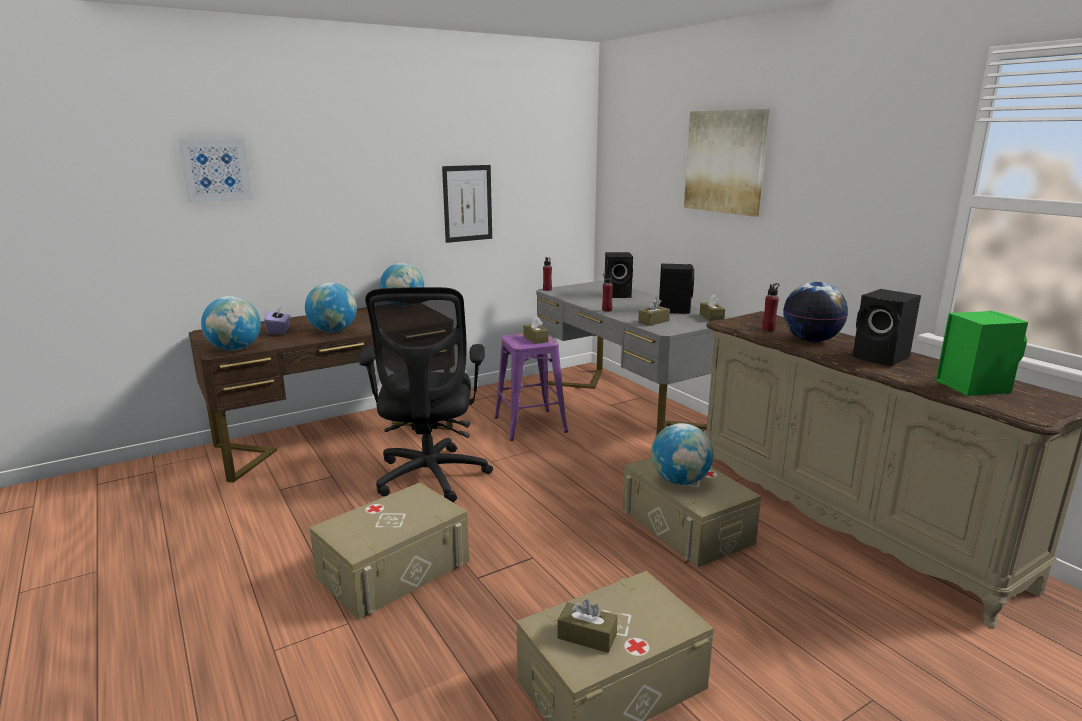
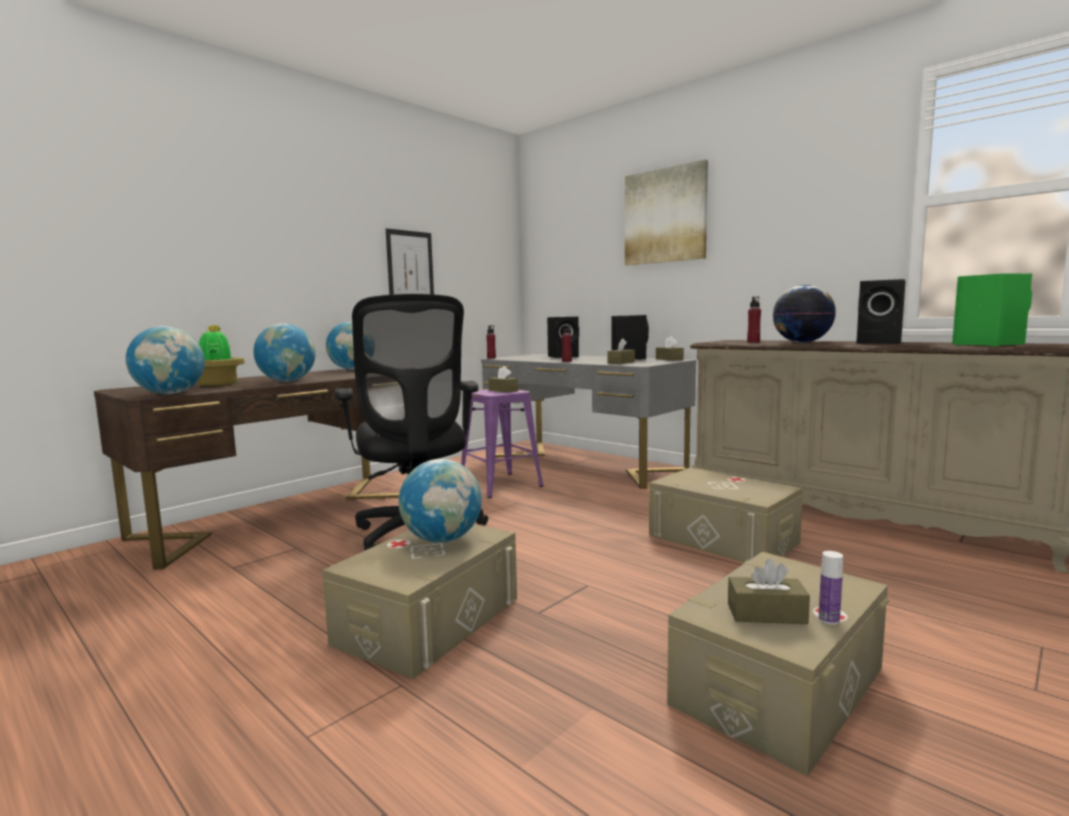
camera: 15 degrees left, 10 degrees down
picture [177,138,253,203] -> none
purple tissue box [264,307,291,335] -> potted plant [198,325,245,386]
globe [651,423,713,485] -> globe moved to [399,459,482,543]
none -> bottle [819,551,843,625]

